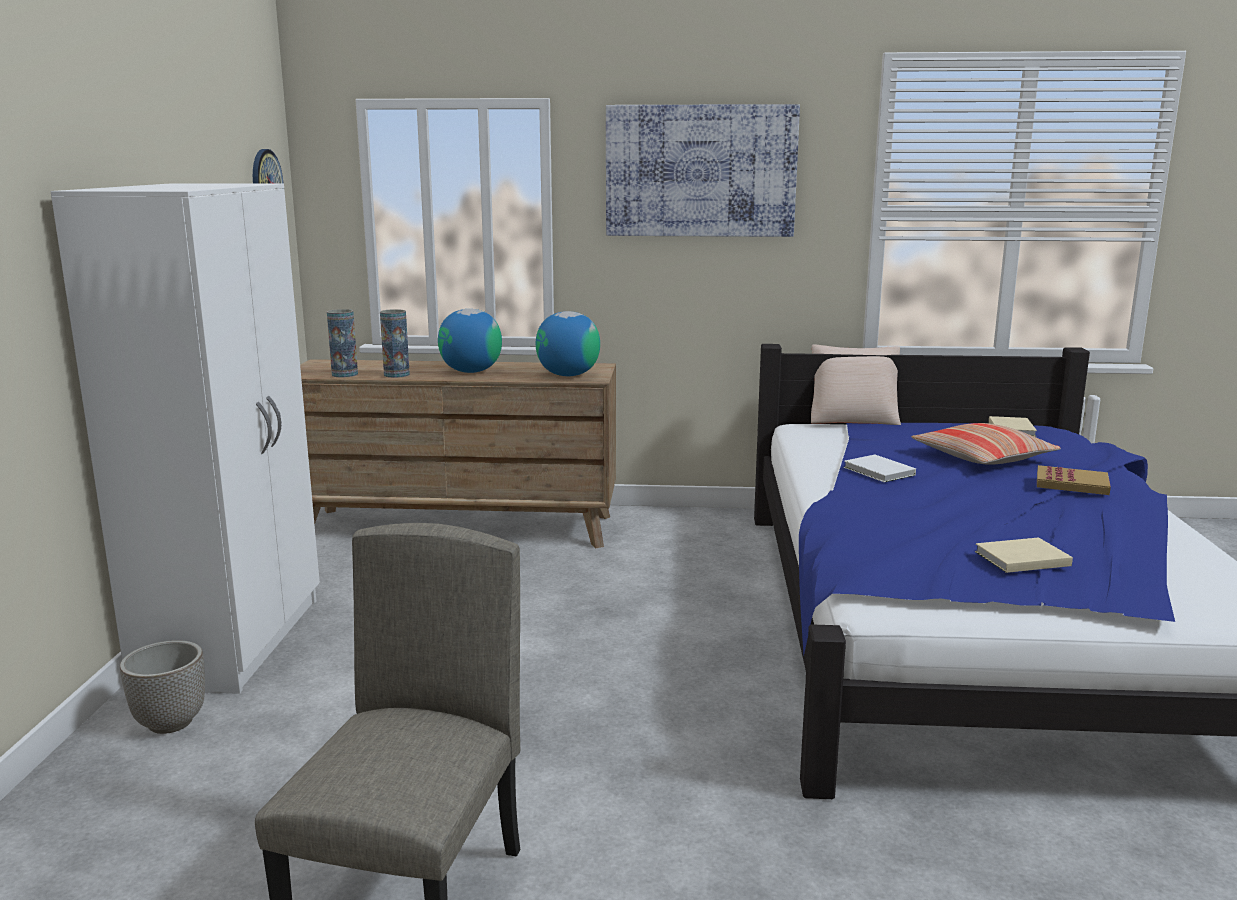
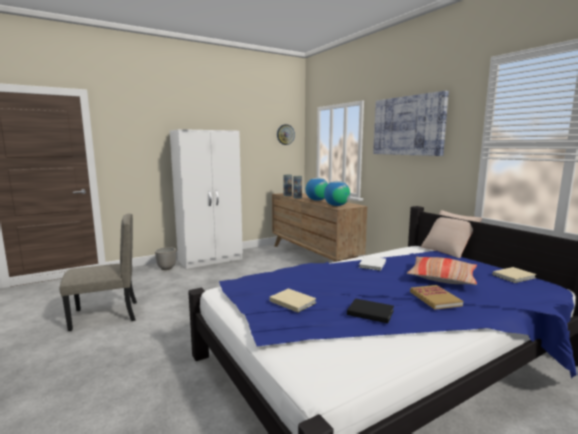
camera: 55 degrees right, 5 degrees down
none -> black book [347,298,394,323]

